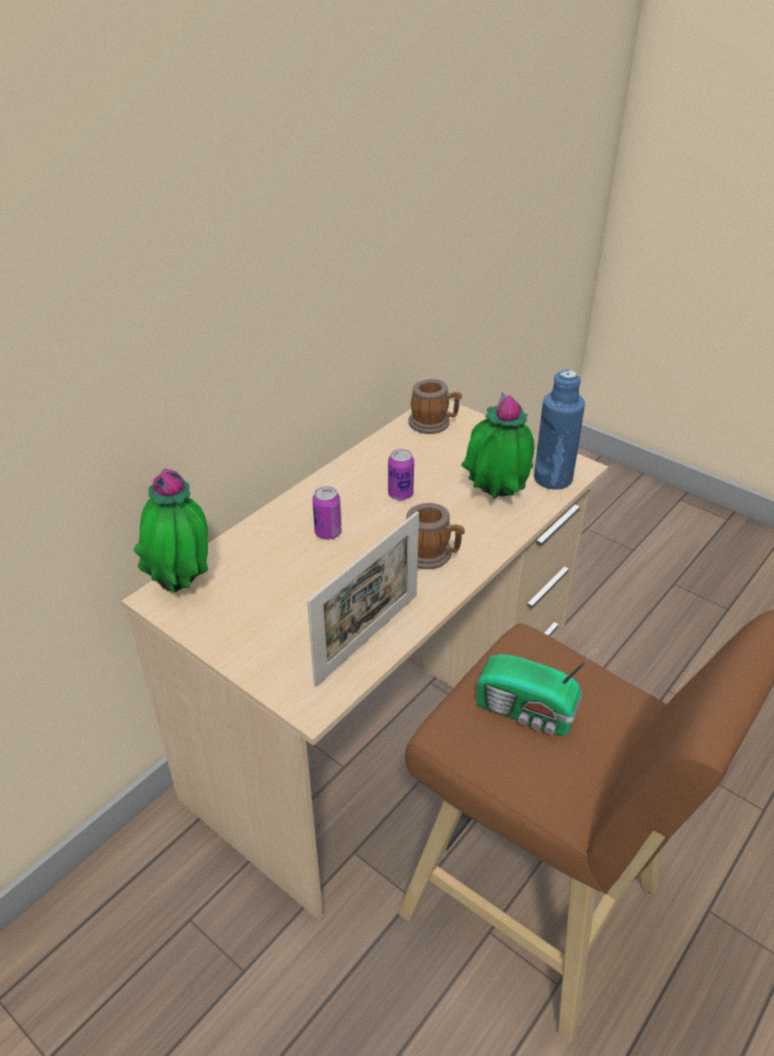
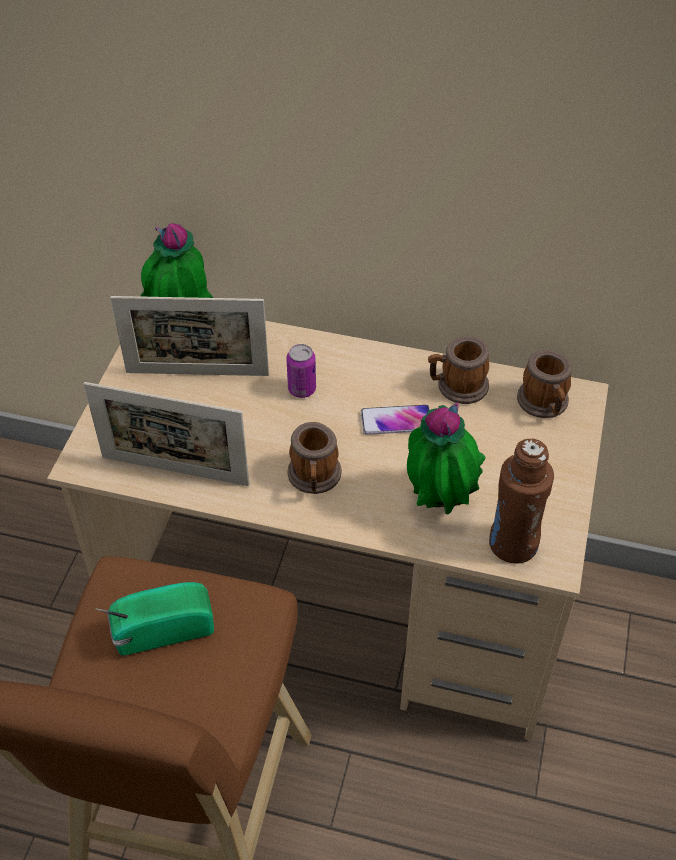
camera: 65 degrees right, 10 degrees up
can [388,449,414,500] -> phone [361,405,430,435]
radio [476,648,599,736] -> radio turned 75 degrees clockwise [95,582,214,656]
blue bottle [534,369,585,489] -> brown bottle [489,439,554,564]
none -> picture frame [110,296,269,376]
none -> mug [428,336,489,404]

